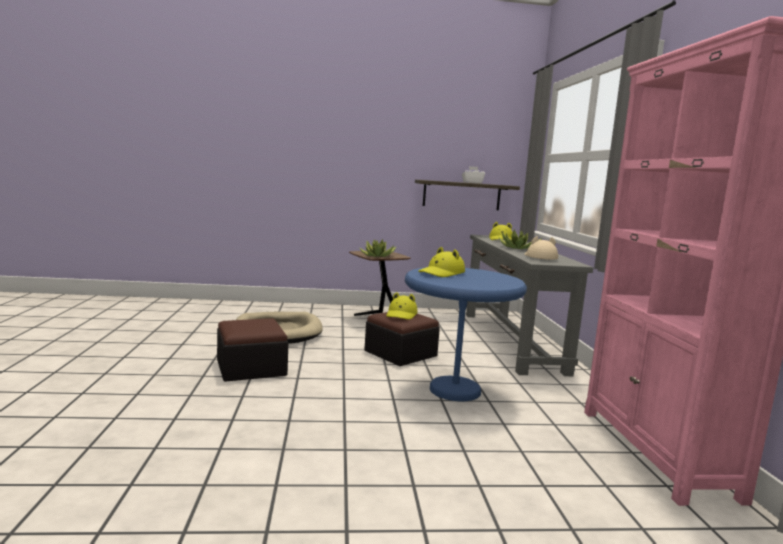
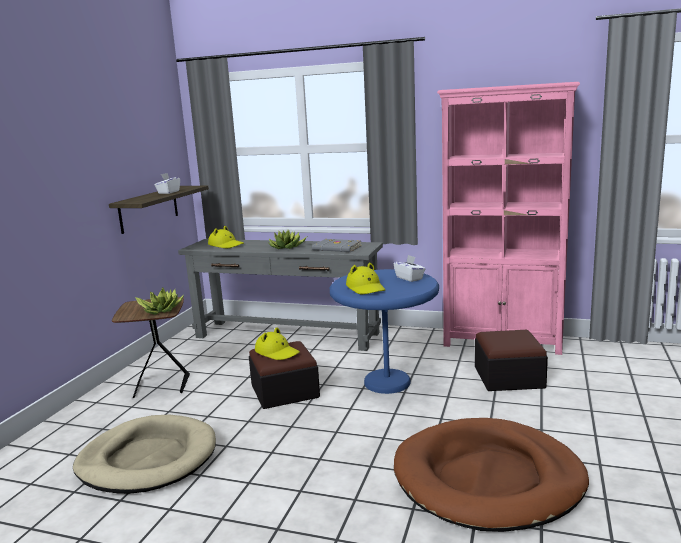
camera: 65 degrees left, 5 degrees up
ottoman [217,318,288,382] -> ottoman moved to [475,330,548,391]
beige hat [524,236,558,260] -> grey book [312,239,362,252]
none -> white tissue box [394,255,425,282]
none -> brown dog bed [394,418,589,532]

